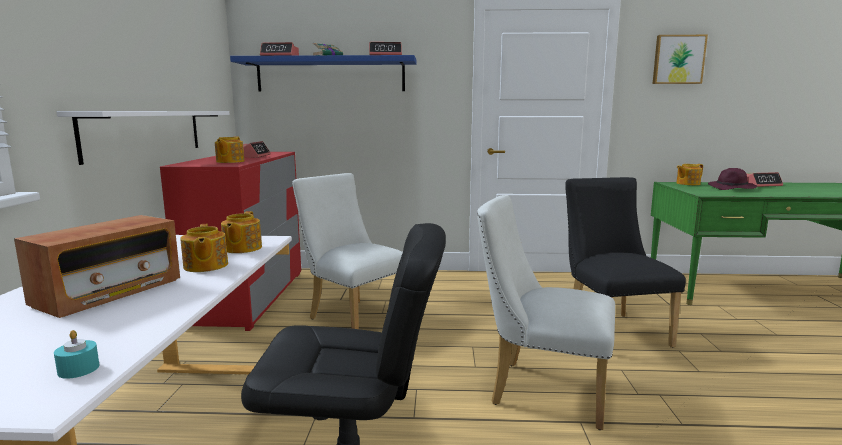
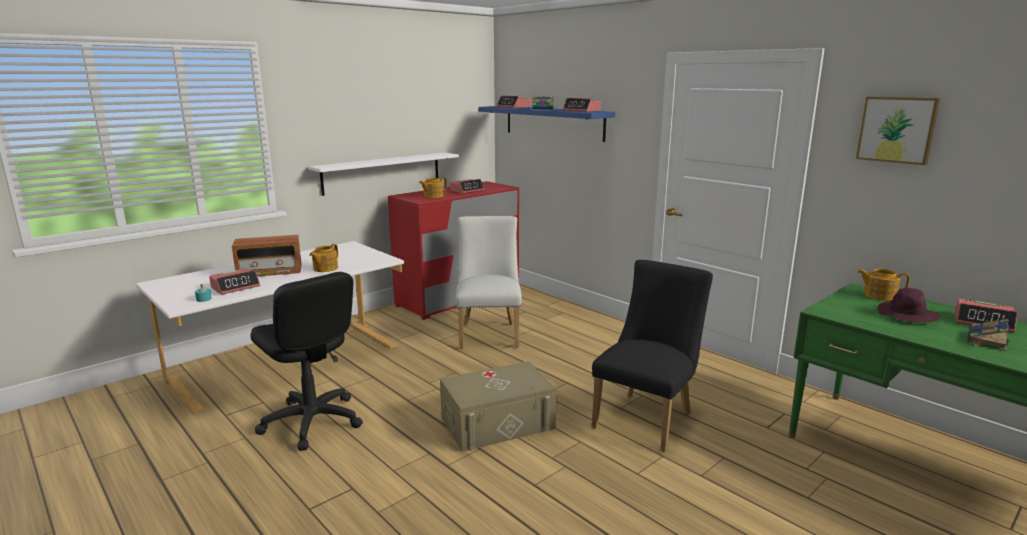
camera: 45 degrees right, 5 degrees up
teapot [221,211,262,253] -> none
white chair [477,195,615,430] -> beige storage box [440,361,557,452]
none -> alarm clock [209,268,260,295]
none -> book [968,319,1010,351]

